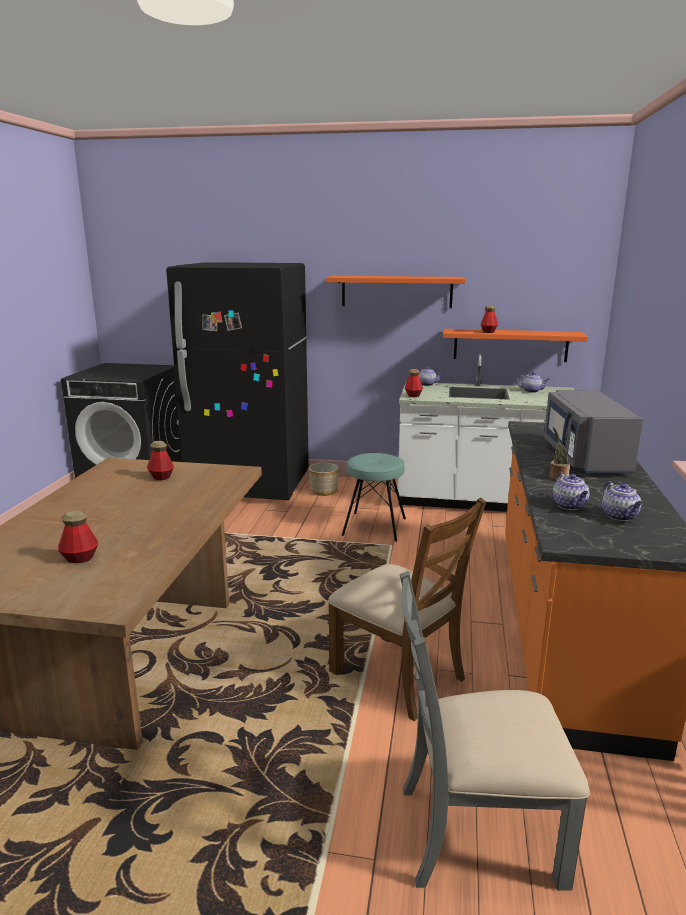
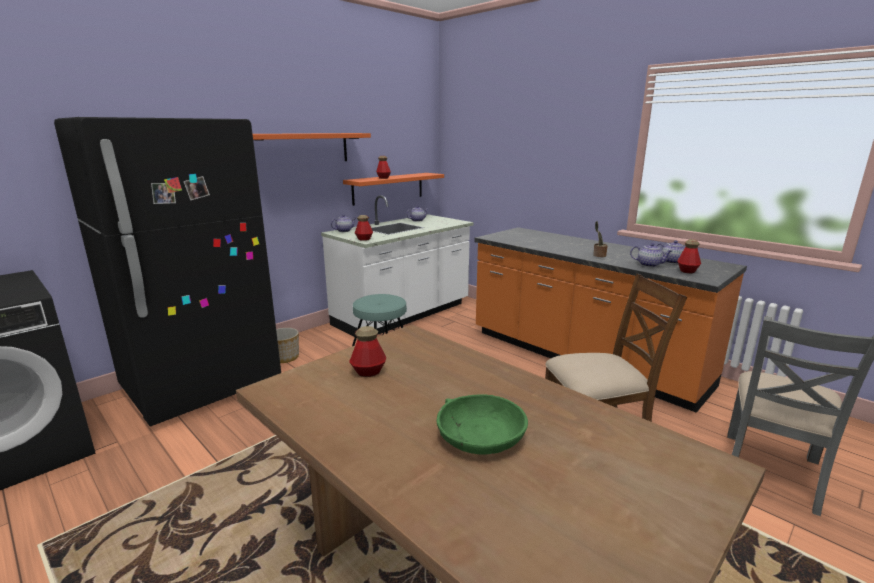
camera: 55 degrees left, 0 degrees up
bottle [58,511,98,563] -> bottle moved to [677,239,701,273]
grey microwave [544,390,643,473] -> none
none -> green bowl [437,394,528,454]

